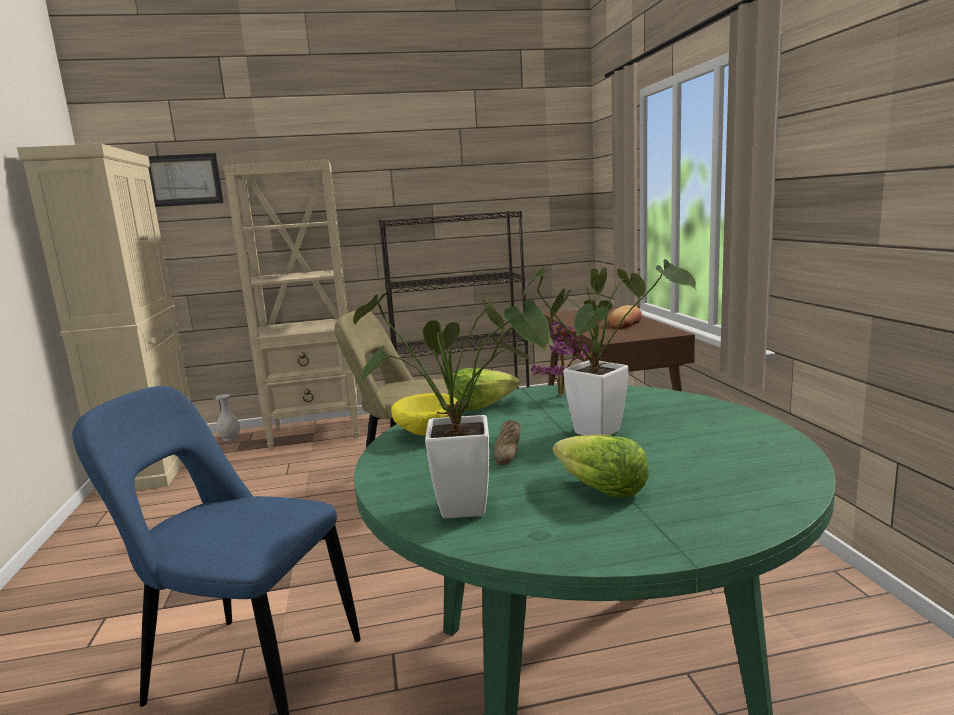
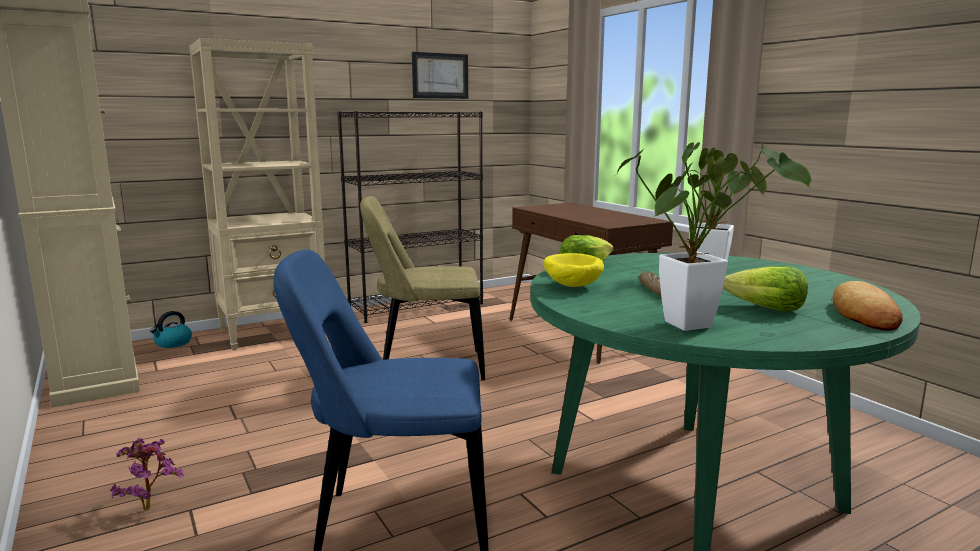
camera: 20 degrees left, 0 degrees up
picture [148,153,224,207] -> picture moved to [412,52,468,99]
white vase [215,394,240,441] -> kettle [150,311,192,348]
potted plant [531,322,600,395] -> potted plant moved to [110,438,184,511]
bread [608,305,642,329] -> bread moved to [832,281,903,331]

